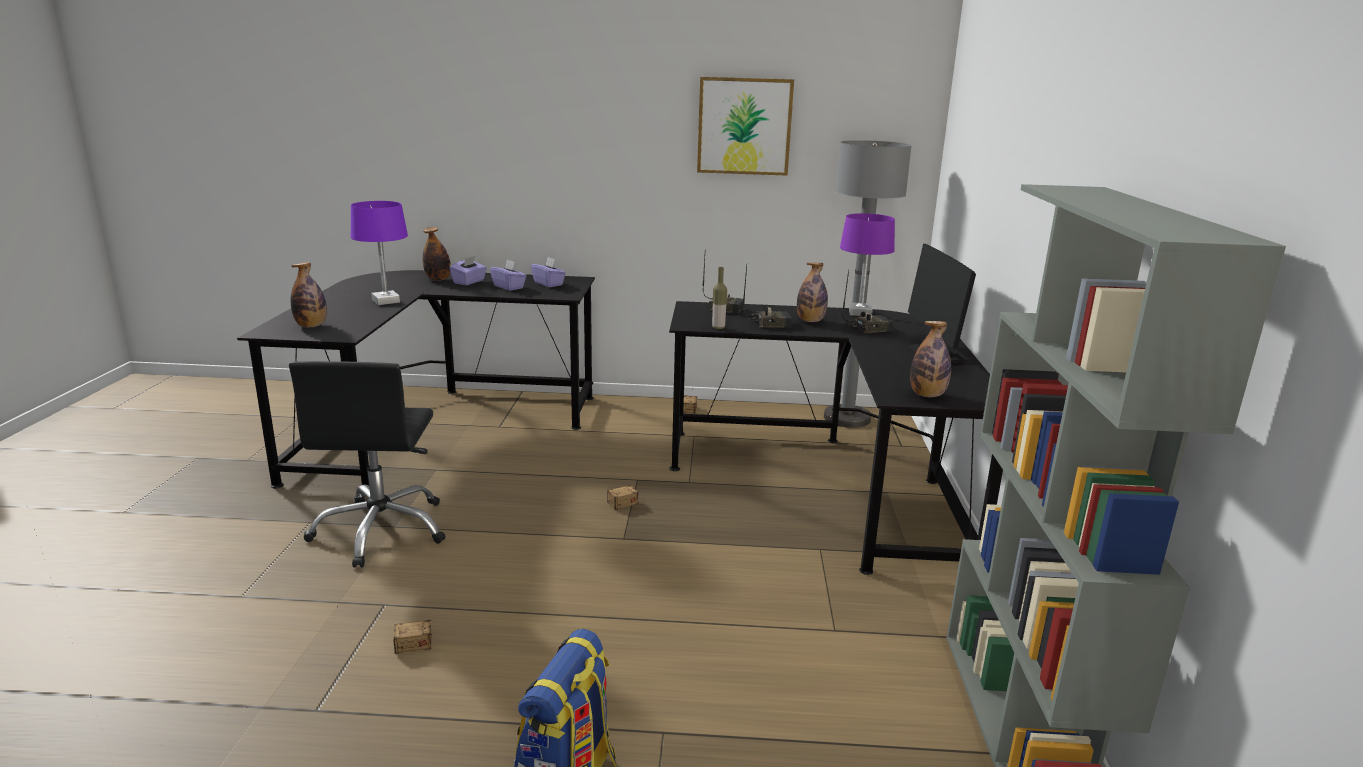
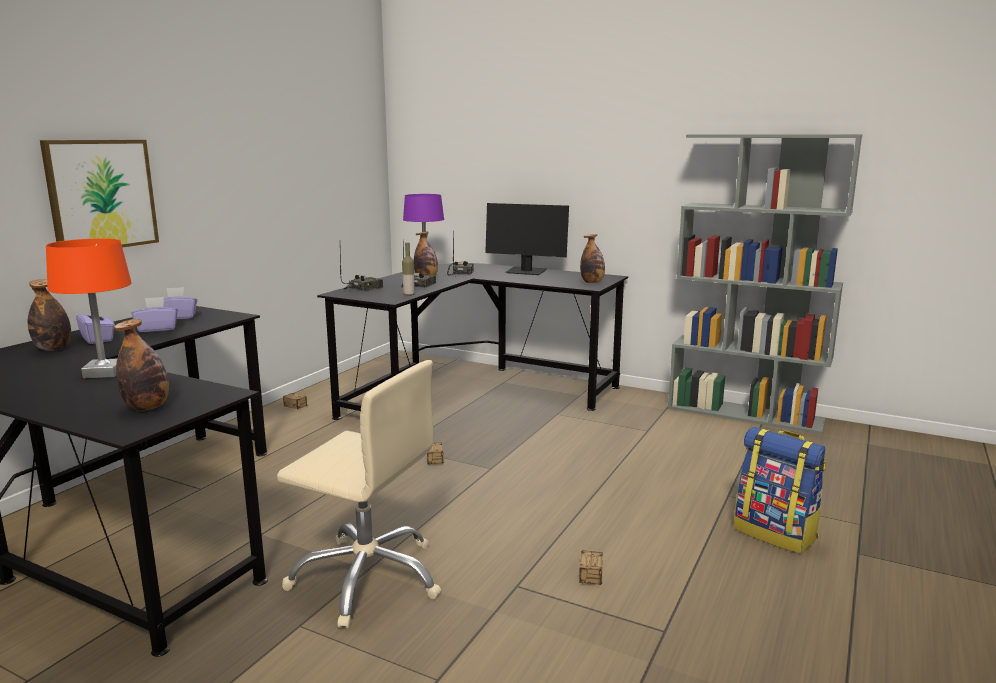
camera: 65 degrees left, 5 degrees down
black office chair [289,361,445,567] -> beige office chair [277,360,441,629]
purple table lamp [351,201,408,305] -> orange table lamp [46,238,132,379]
picture [697,77,794,176] -> picture moved to [40,140,159,248]
grey floor lamp [824,140,912,428] -> none

